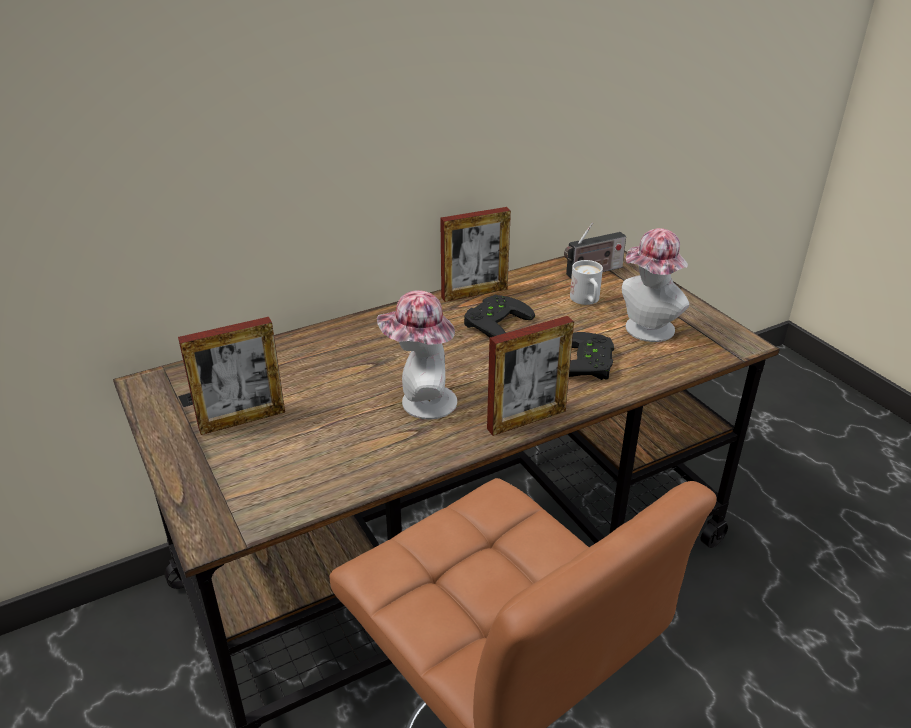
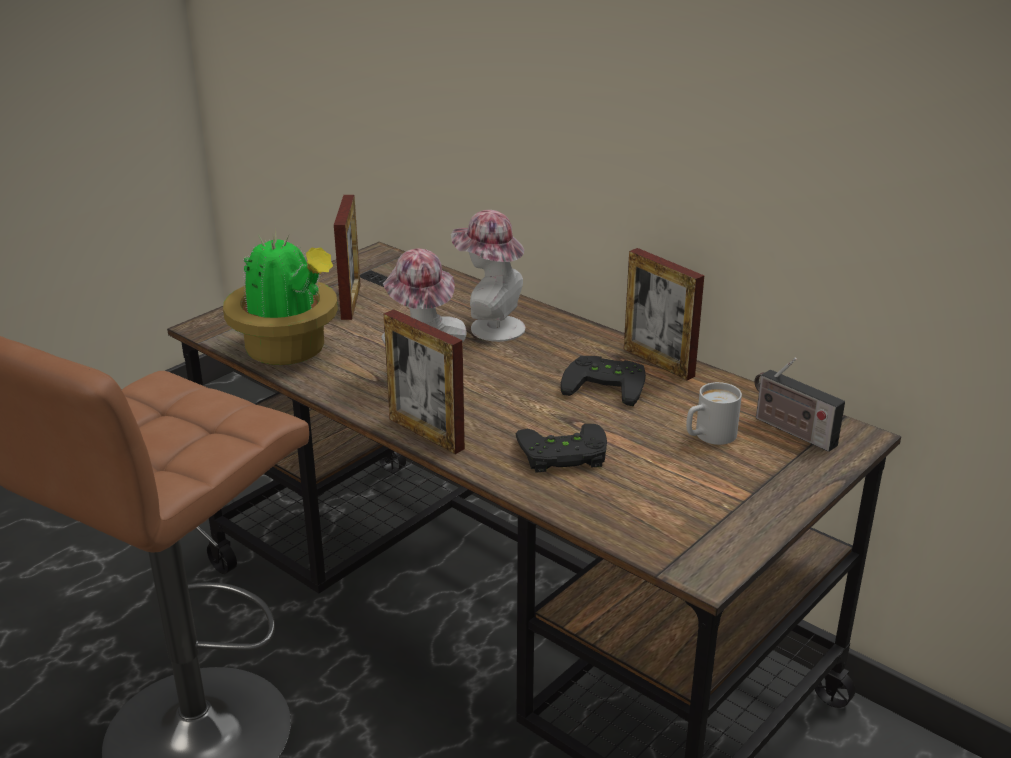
camera: 70 degrees right, 5 degrees down
picture frame [178,317,285,435] -> picture frame turned 135 degrees counterclockwise [334,195,361,320]
hat [622,228,689,342] -> hat moved to [451,210,525,342]
none -> potted plant [223,230,338,365]

